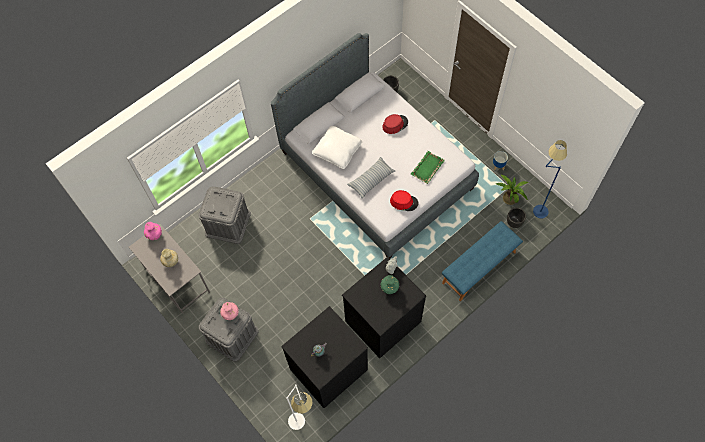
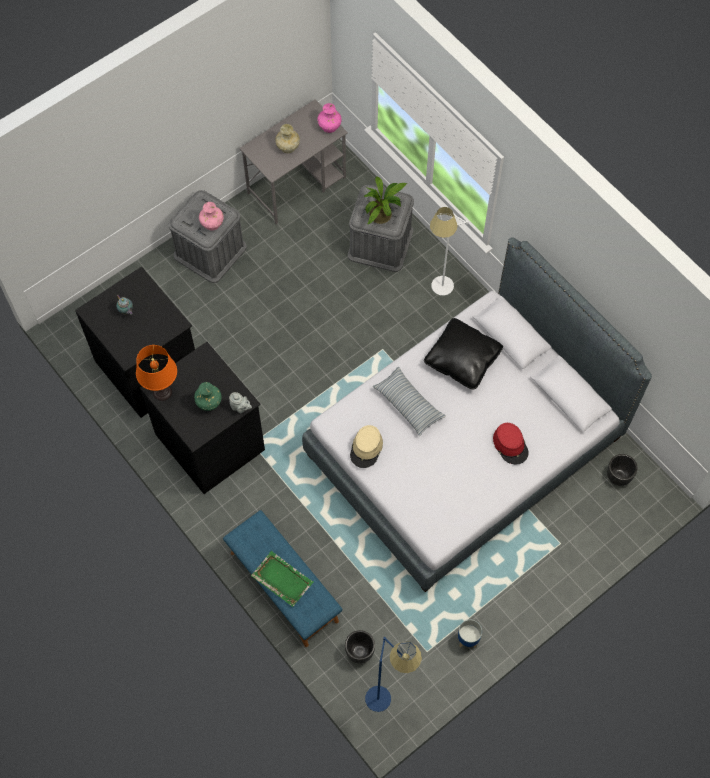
camera: 90 degrees right, 0 degrees up
white floor lamp [286,384,313,430] -> white floor lamp moved to [430,207,468,296]
white pillow [312,126,362,169] -> black pillow [424,318,503,390]
red hat [390,190,419,211] -> beige hat [350,425,383,468]
green tray [411,151,445,184] -> green tray moved to [251,551,314,607]
potted plant [496,174,529,205] -> potted plant moved to [363,177,407,224]
none -> orange table lamp [136,345,177,401]

